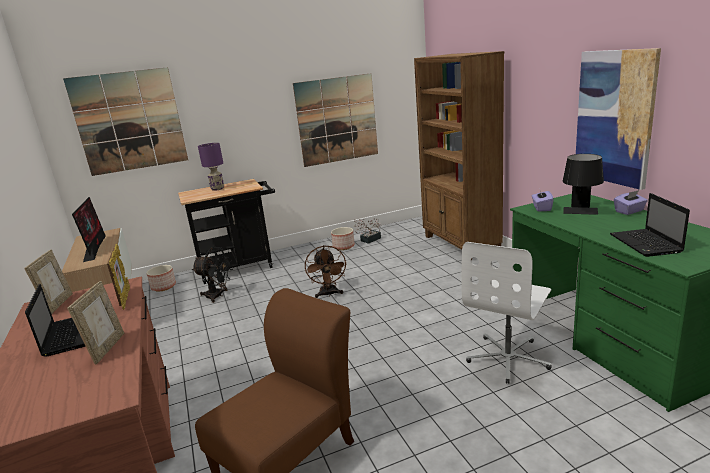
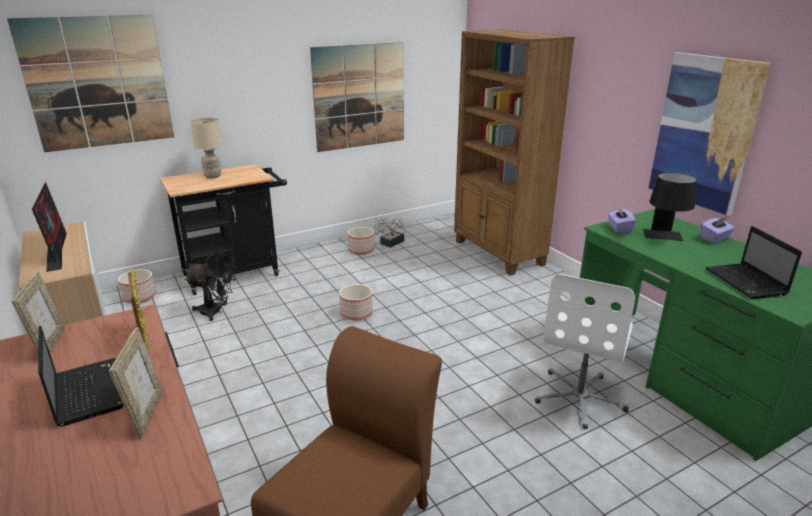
camera: 10 degrees left, 5 degrees up
purple table lamp [198,143,224,191] -> beige table lamp [190,117,222,179]
brown fan [305,245,347,298] -> planter [339,284,373,320]

